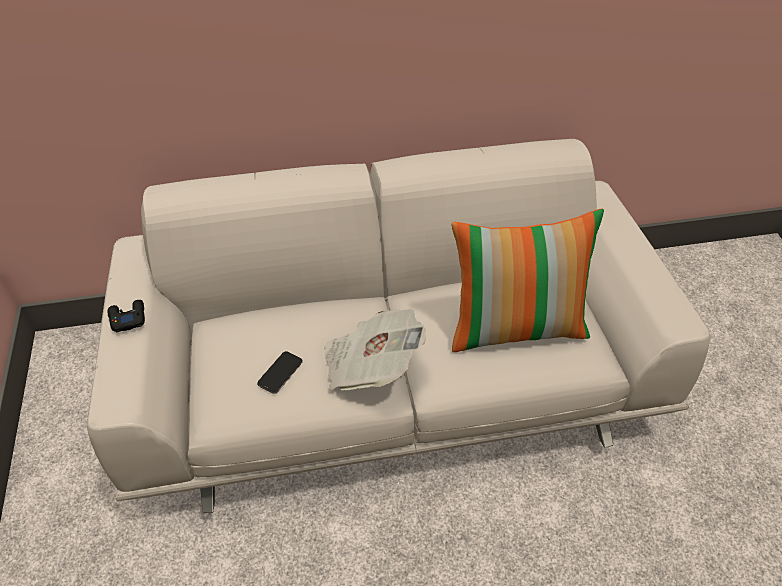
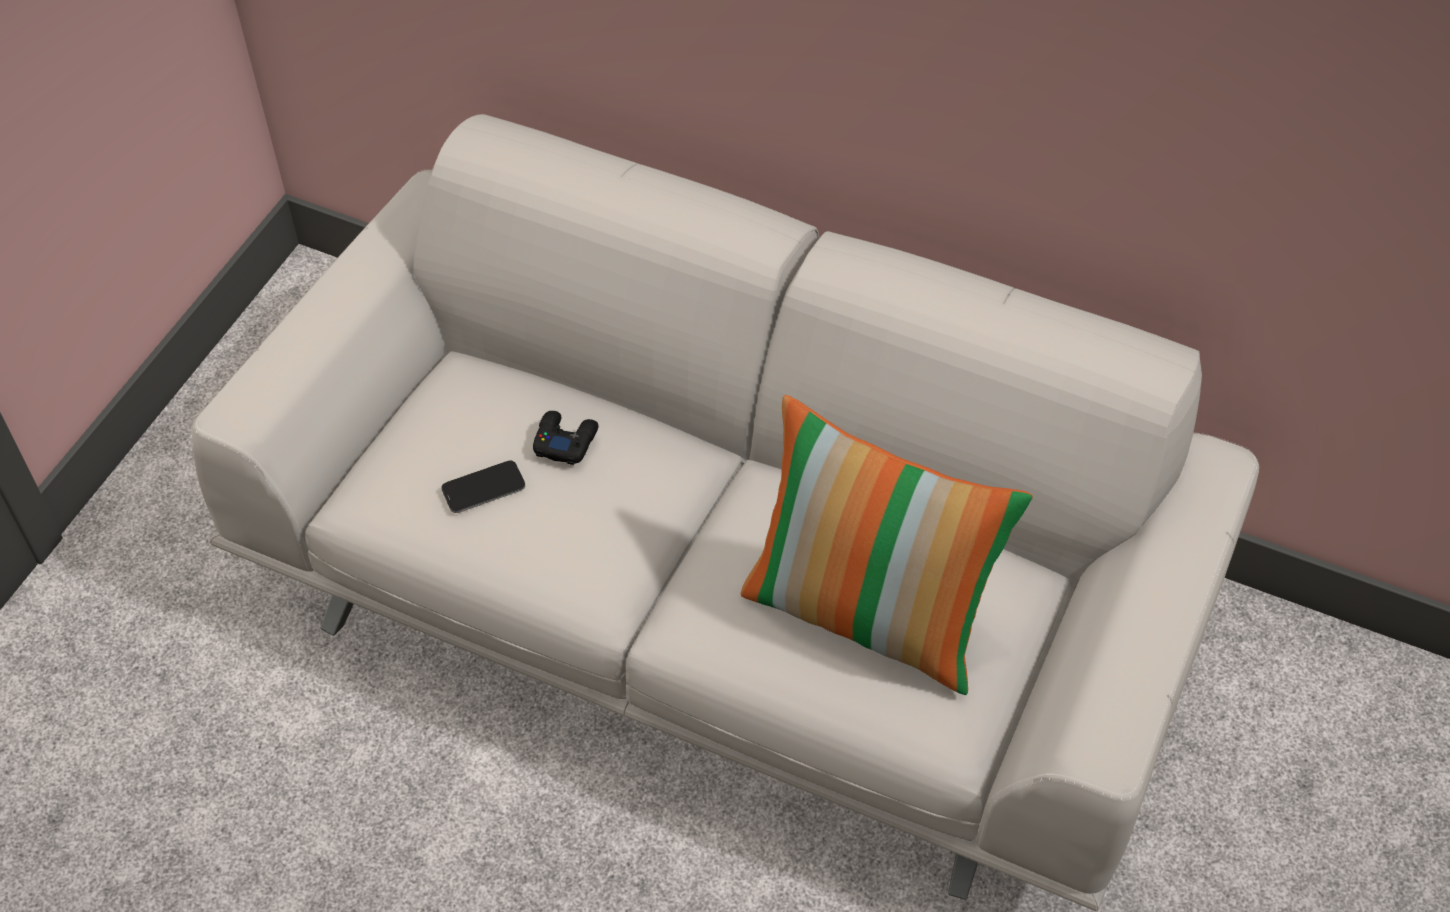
camera: 35 degrees right, 5 degrees up
black game controller [108,300,145,333] -> black game controller moved to [533,411,598,465]
newspaper [324,309,426,390] -> none

